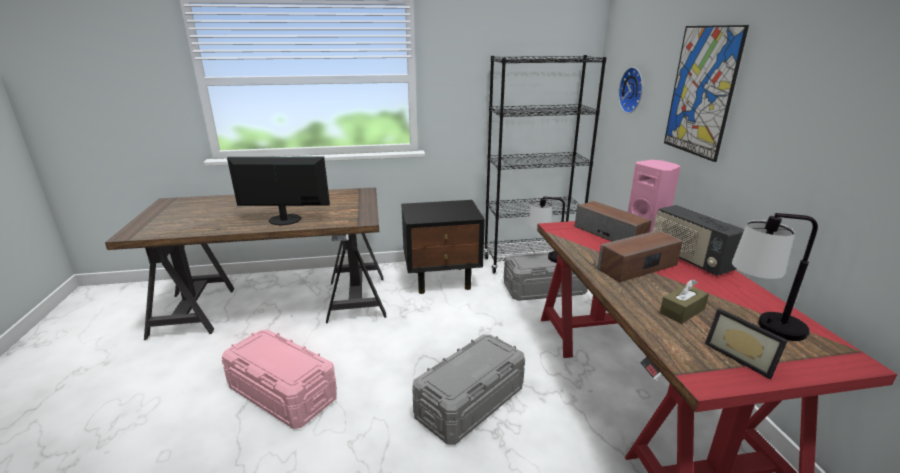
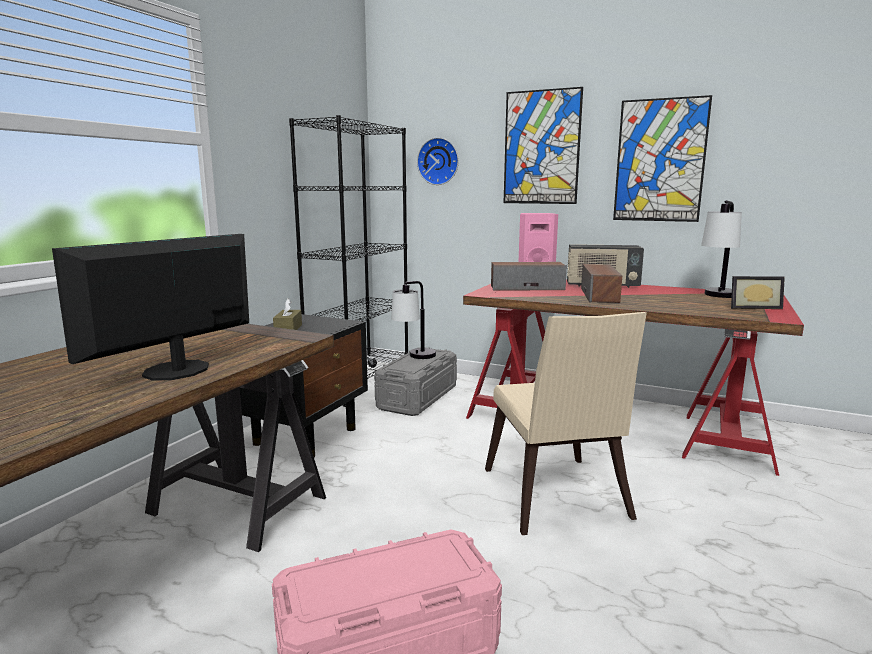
camera: 55 degrees left, 10 degrees down
grey storage box [412,335,525,445] -> beige chair [485,312,647,535]
brown tissue box [660,279,709,324] -> brown tissue box moved to [273,298,302,330]
none -> picture [613,95,712,222]

